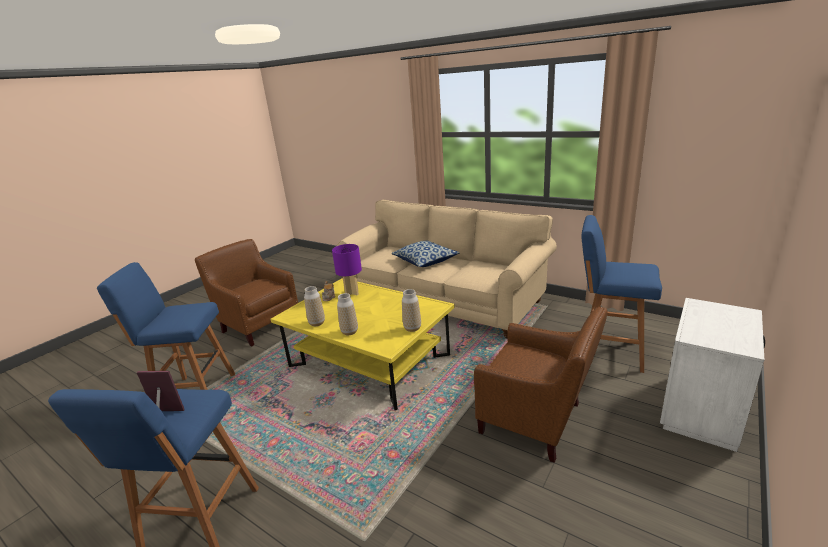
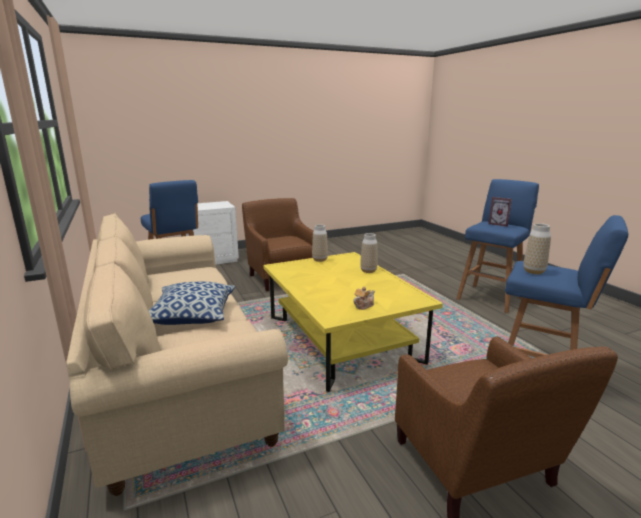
camera: 150 degrees left, 5 degrees down
vase [304,286,325,326] -> vase moved to [523,223,551,274]
purple table lamp [332,244,362,295] -> none

